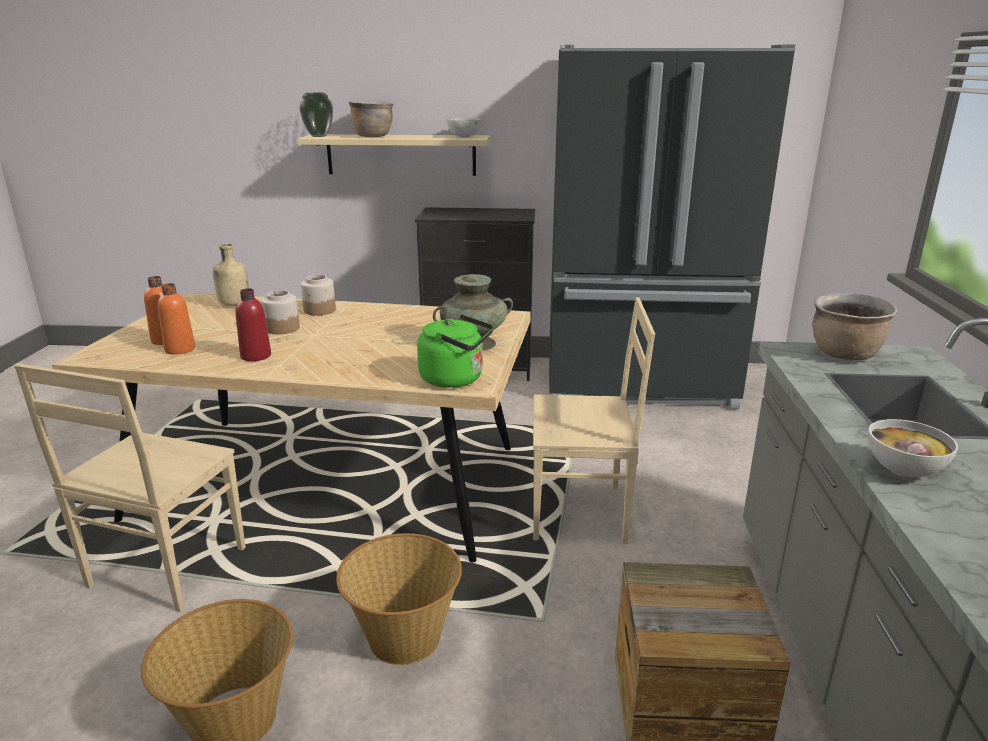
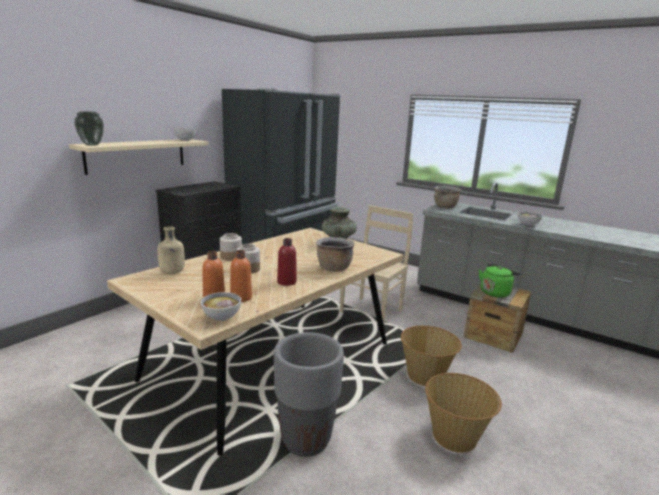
camera: 60 degrees left, 5 degrees down
beige chair [14,363,246,612] -> grey planter [274,332,344,457]
brown cooking pot [349,101,394,137] -> brown cooking pot moved to [316,237,355,272]
green kettle [417,314,494,388] -> green kettle moved to [479,264,520,298]
none -> bowl [201,292,241,321]

